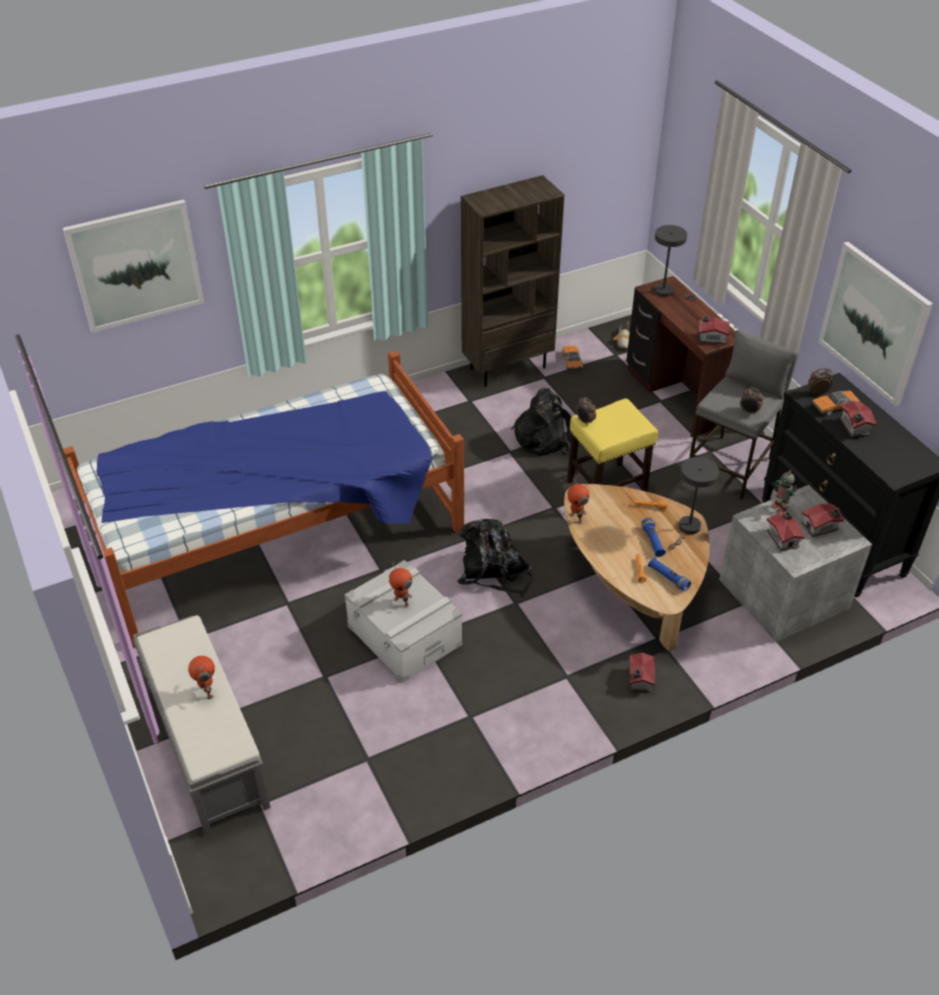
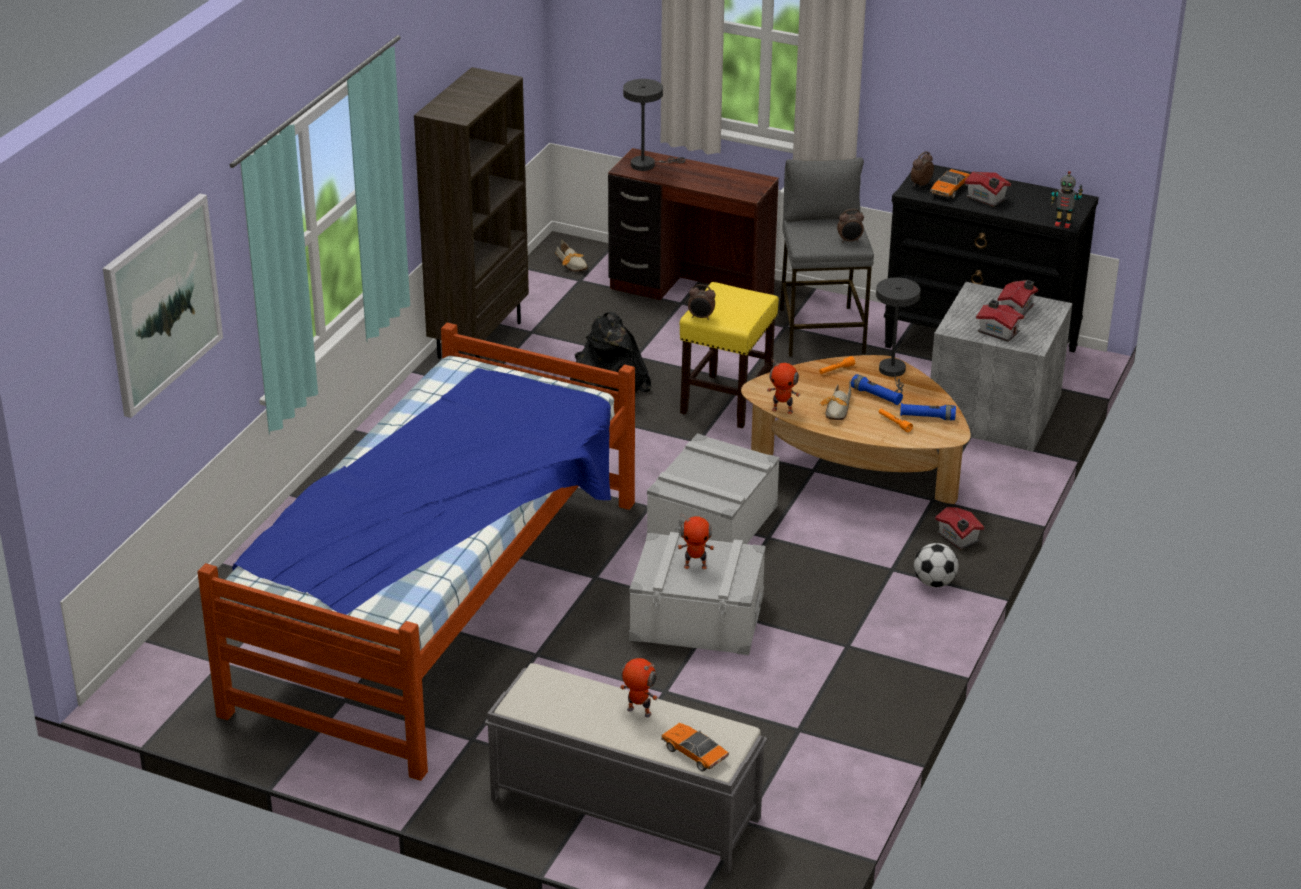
camera: 40 degrees left, 10 degrees down
black backpack [458,519,532,598] -> grey storage box [647,434,780,544]
toy car [562,345,583,369] -> toy car moved to [661,723,729,771]
toy house [699,316,730,344] -> none
toy robot [772,470,797,513] -> toy robot moved to [1050,171,1083,228]
picture [818,242,933,406] -> none
none -> shoe [819,380,851,420]
none -> football [914,543,959,587]

